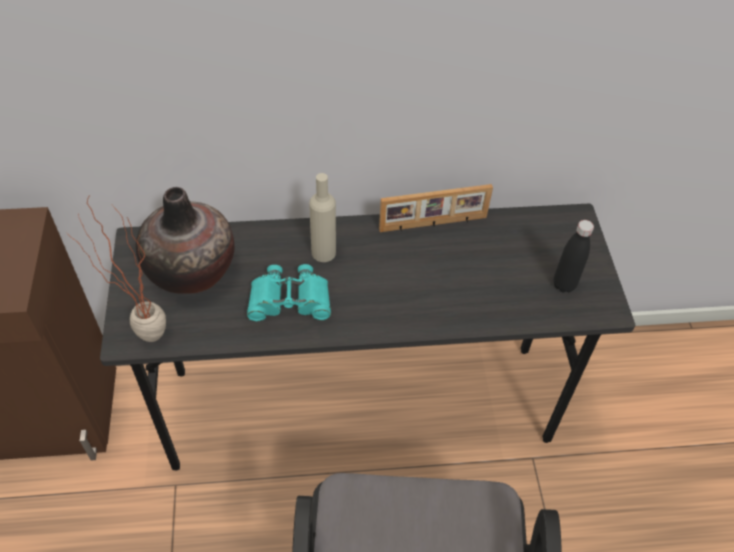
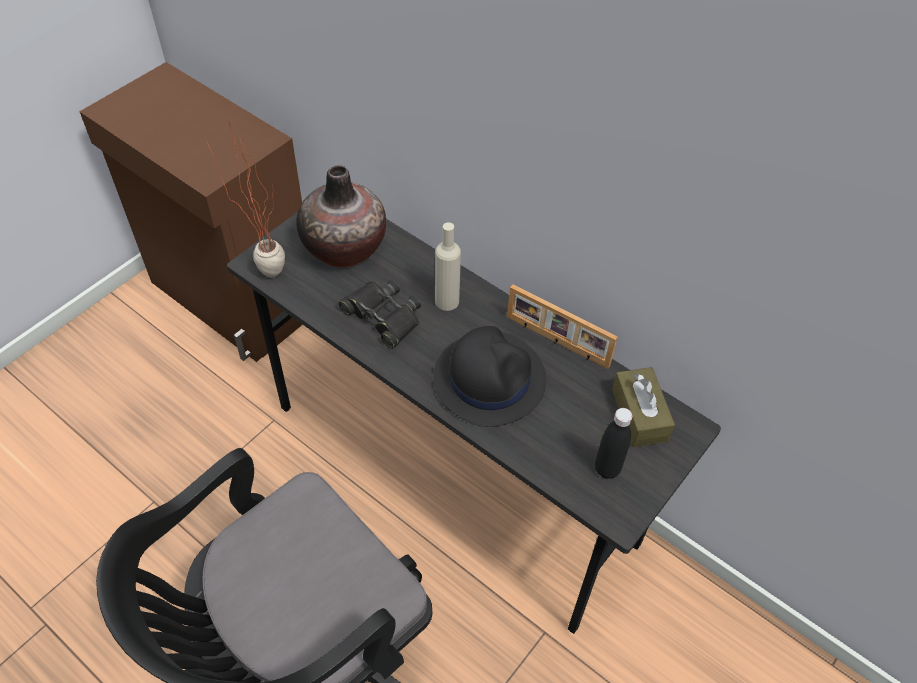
camera: 45 degrees right, 0 degrees up
turquoise binoculars [247,264,331,322] -> black binoculars [338,280,421,349]
none -> black hat [433,326,546,427]
none -> brown tissue box [612,367,675,447]

